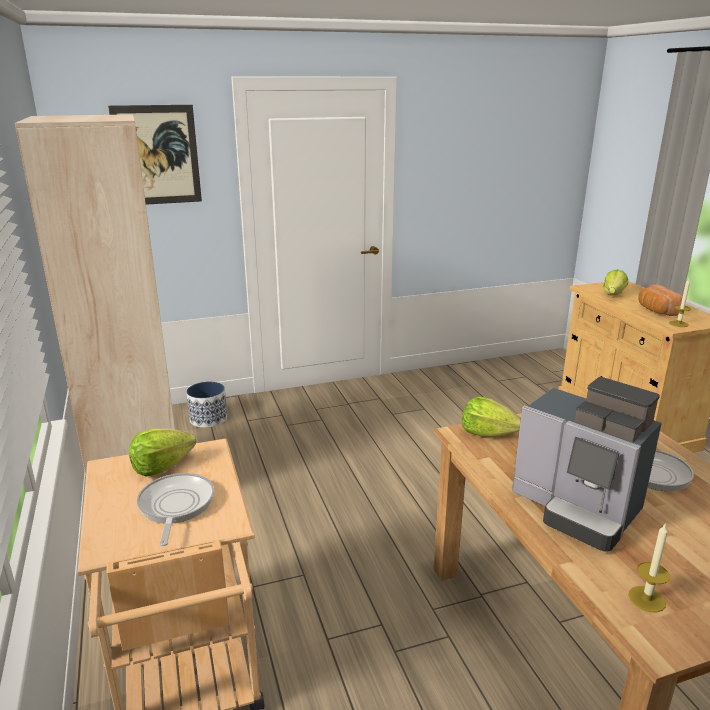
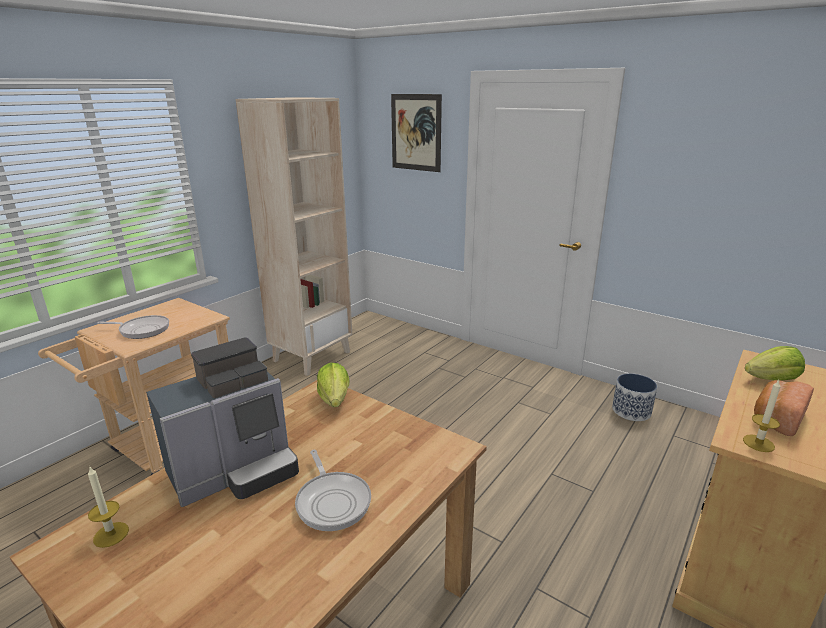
camera: 55 degrees right, 0 degrees up
lettuce [129,429,196,476] -> none
frying pan [137,473,214,546] -> frying pan turned 45 degrees clockwise [97,315,169,339]
planter [186,382,227,428] -> planter moved to [612,373,657,421]
coffee machine [512,377,662,552] -> coffee machine turned 135 degrees counterclockwise [146,337,299,507]

